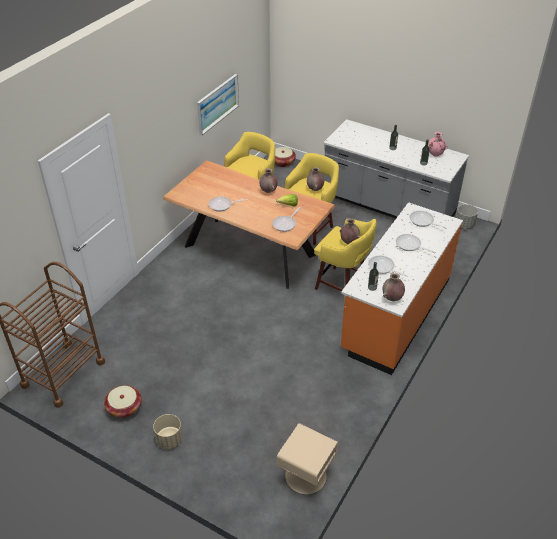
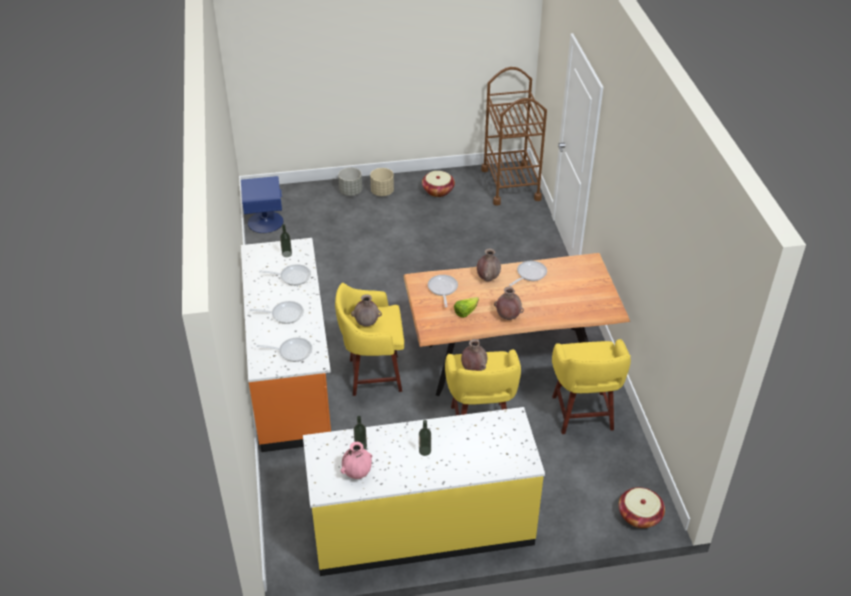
camera: 140 degrees right, 0 degrees up
picture [197,74,239,135] -> none
beige nightstand [277,423,338,495] -> blue nightstand [241,176,283,233]
grey counter [324,119,469,218] -> yellow counter [303,407,545,576]
brown vase [383,273,405,301] -> brown vase moved to [477,249,501,282]
grey planter [456,204,478,229] -> grey planter moved to [338,167,362,196]

